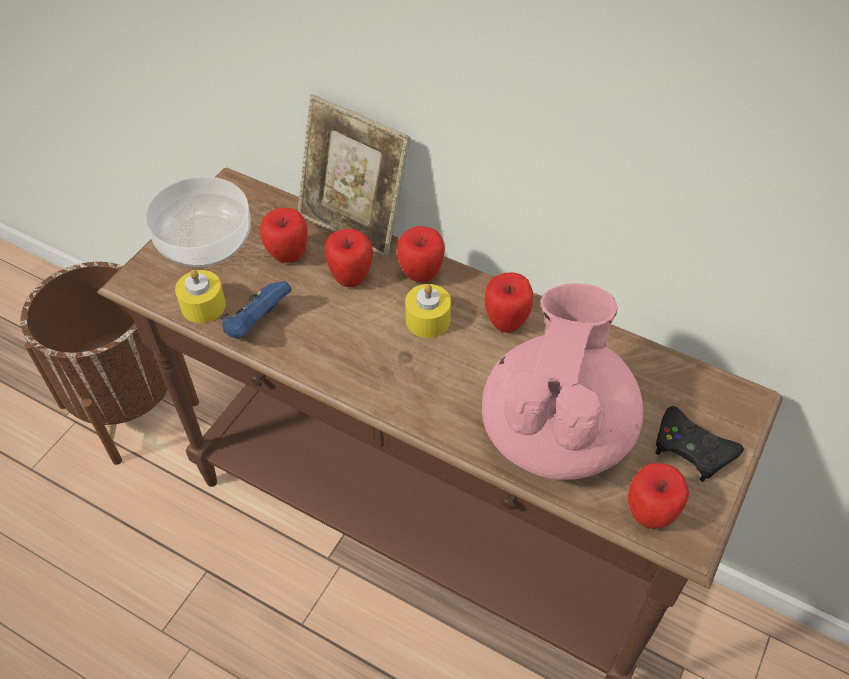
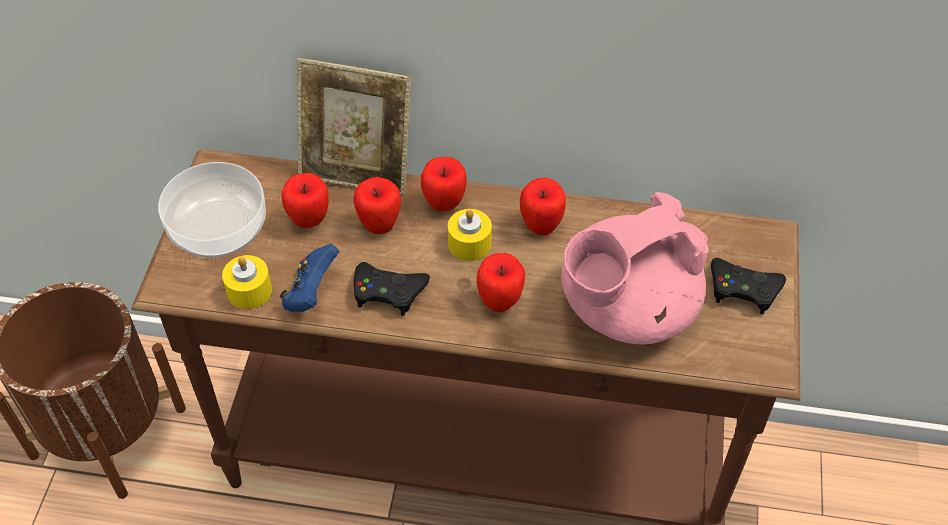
camera: 20 degrees left, 0 degrees up
pink teapot [482,283,644,480] -> pink teapot turned 120 degrees counterclockwise [561,192,709,345]
apple [628,463,689,529] -> apple moved to [477,253,525,312]
none -> black game controller [354,262,430,316]

